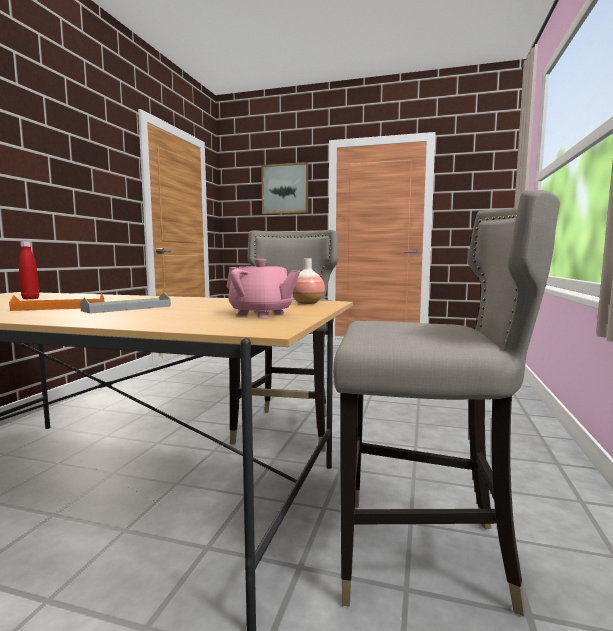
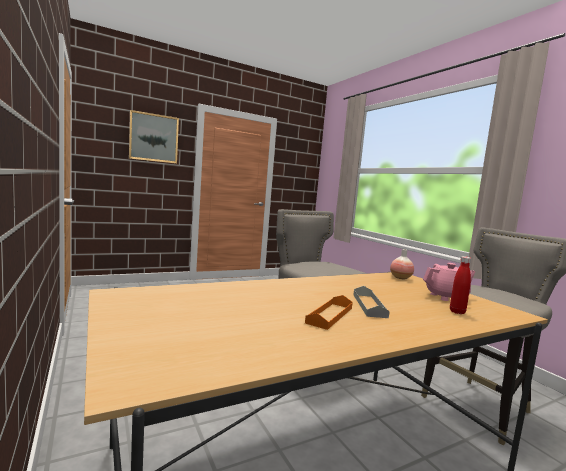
camera: 45 degrees left, 0 degrees up
red bottle [19,241,39,299] -> red bottle moved to [450,256,471,314]

